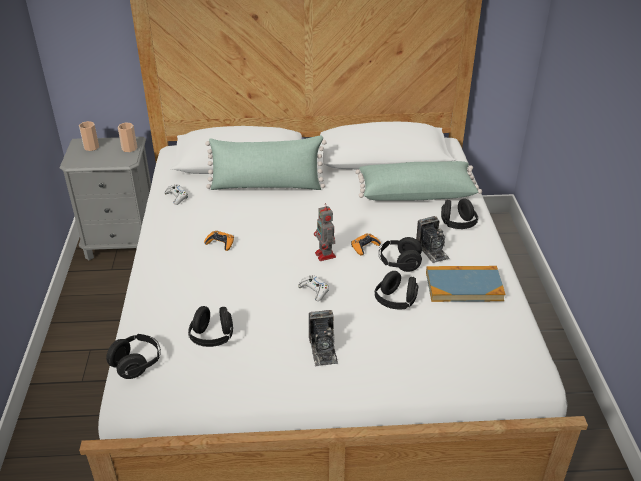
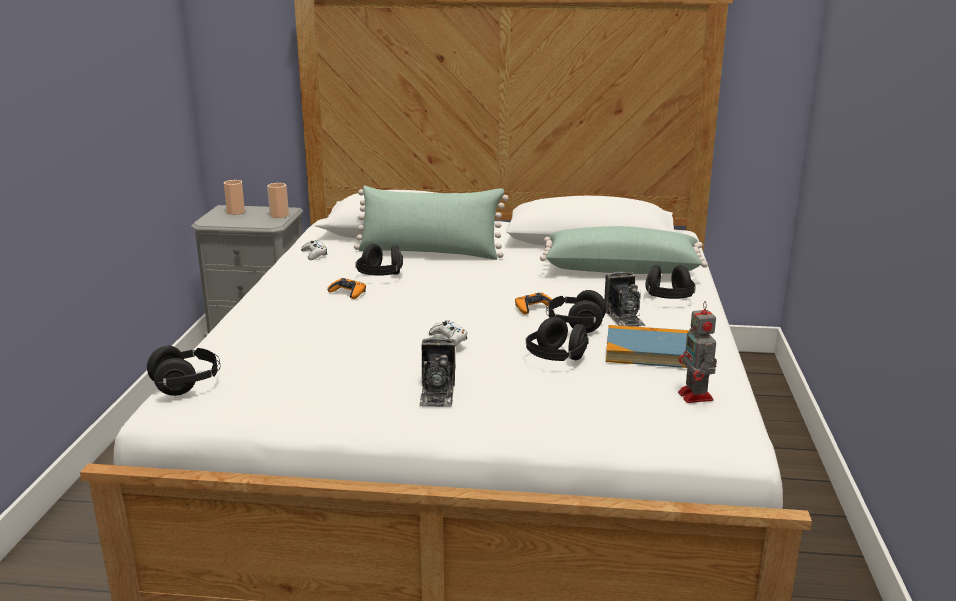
camera: 10 degrees right, 15 degrees down
black headphones [188,306,233,347] -> black headphones moved to [355,244,403,276]
toy robot [314,203,336,261] -> toy robot moved to [678,301,717,403]

